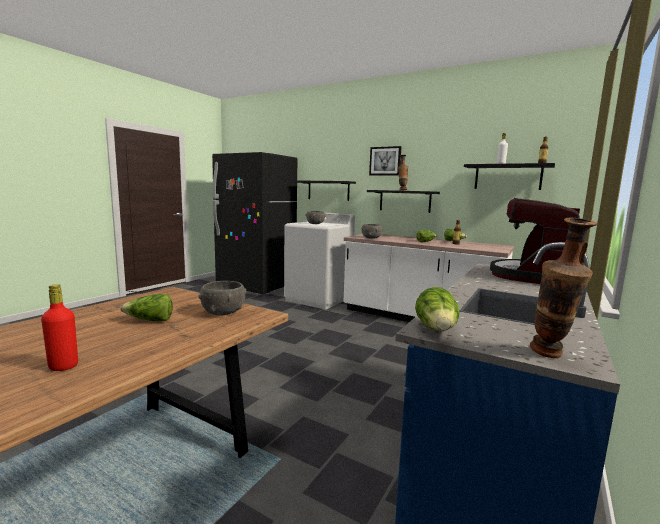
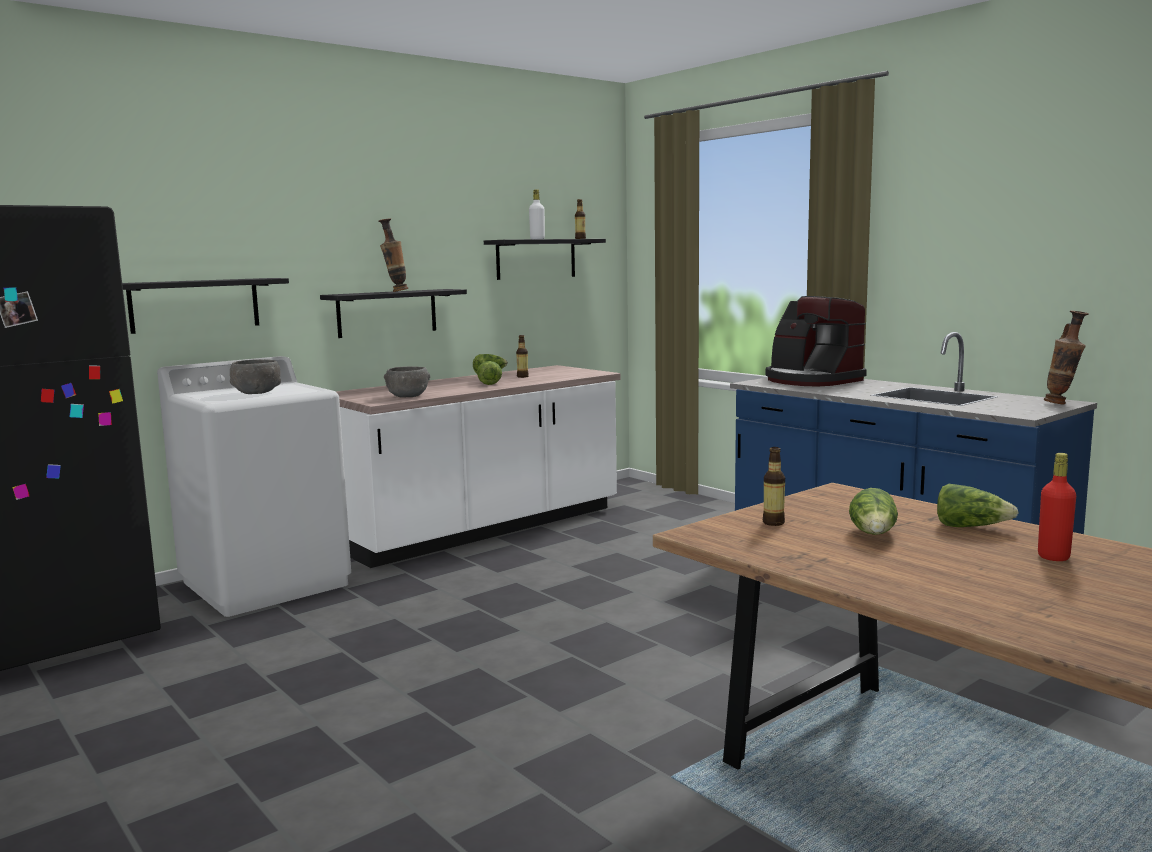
camera: 70 degrees left, 0 degrees up
grey bowl [199,281,246,316] -> none
picture [369,146,402,176] -> none
lettuce [415,287,460,331] -> lettuce moved to [937,484,1019,527]
none -> bottle [763,447,785,526]

